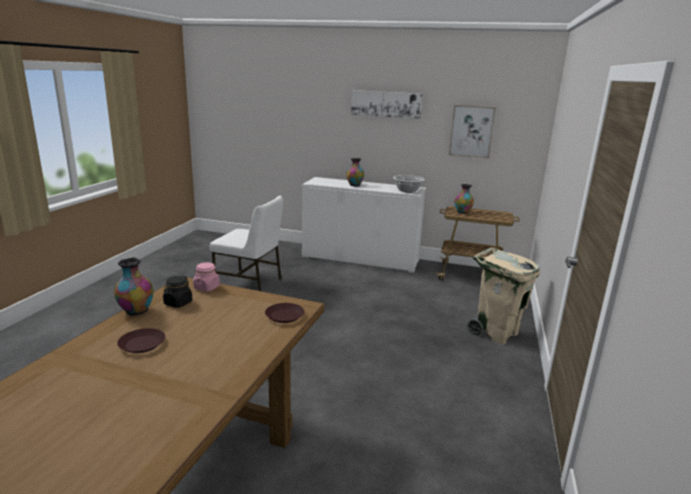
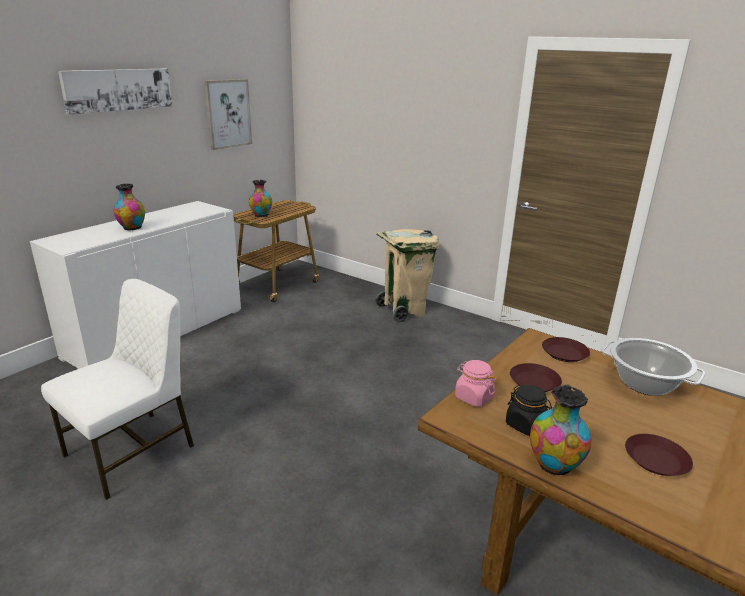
camera: 70 degrees left, 5 degrees up
cooking pot [393,175,425,193] -> cooking pot moved to [601,338,706,396]
none -> brown plate [510,363,562,392]

